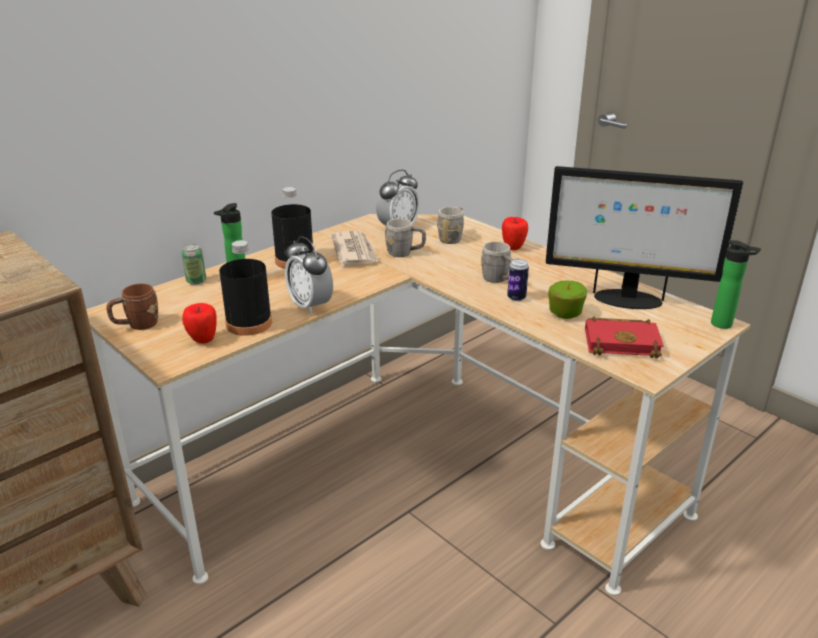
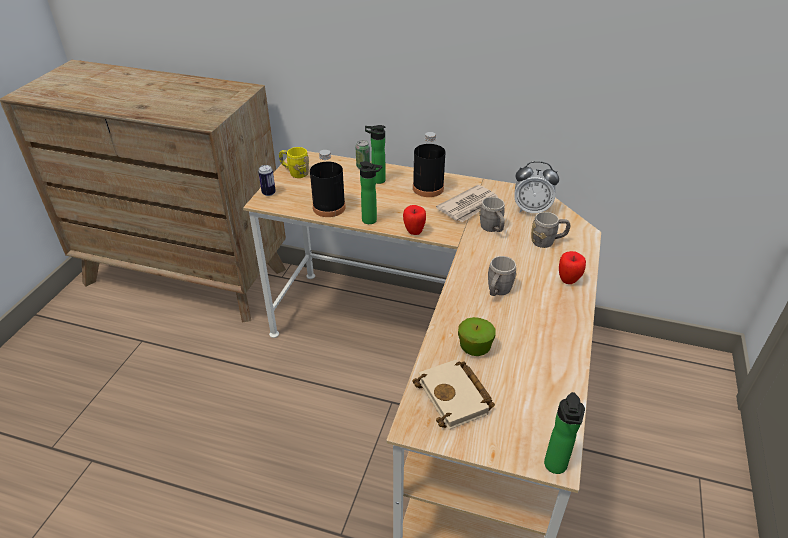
camera: 60 degrees right, 10 degrees up
brown mug [106,283,159,330] -> yellow mug [279,147,309,178]
apple [182,303,217,343] -> apple moved to [403,205,426,235]
alarm clock [285,236,333,315] -> bottle [360,161,382,224]
can [507,259,529,301] -> can moved to [258,165,276,196]
monitor [546,166,743,309] -> none
red book [585,317,664,358] -> beige book [412,360,495,429]

